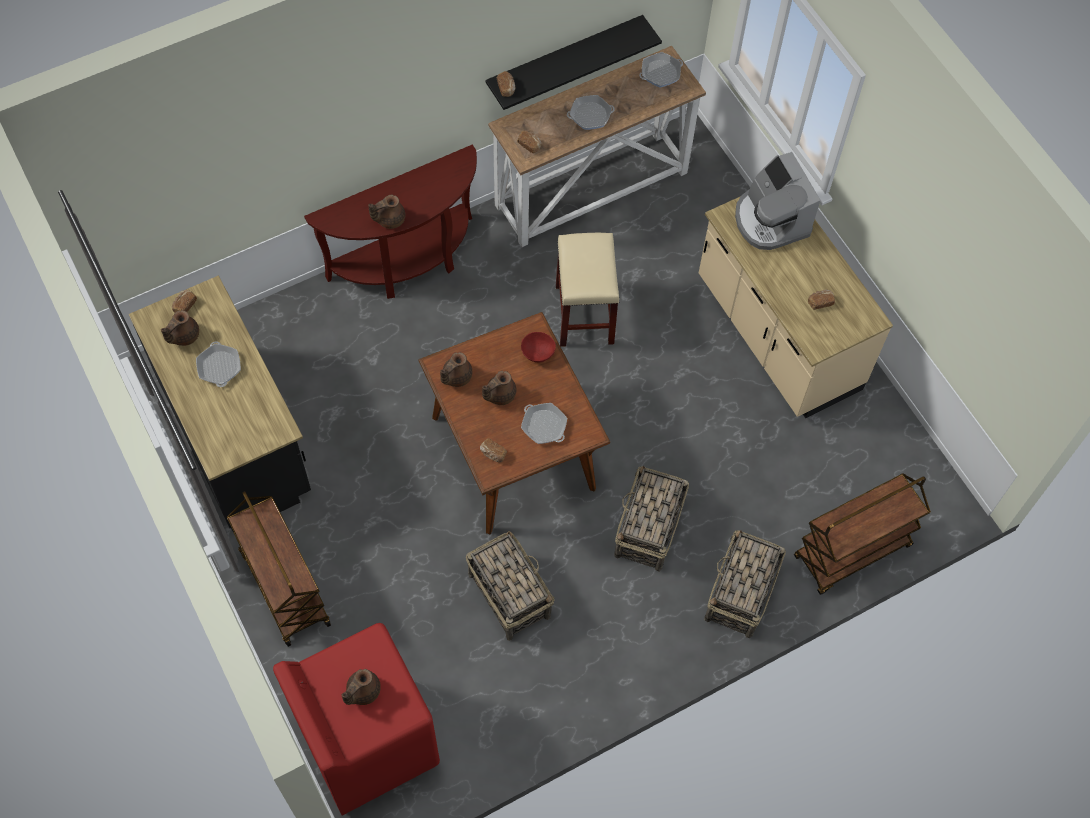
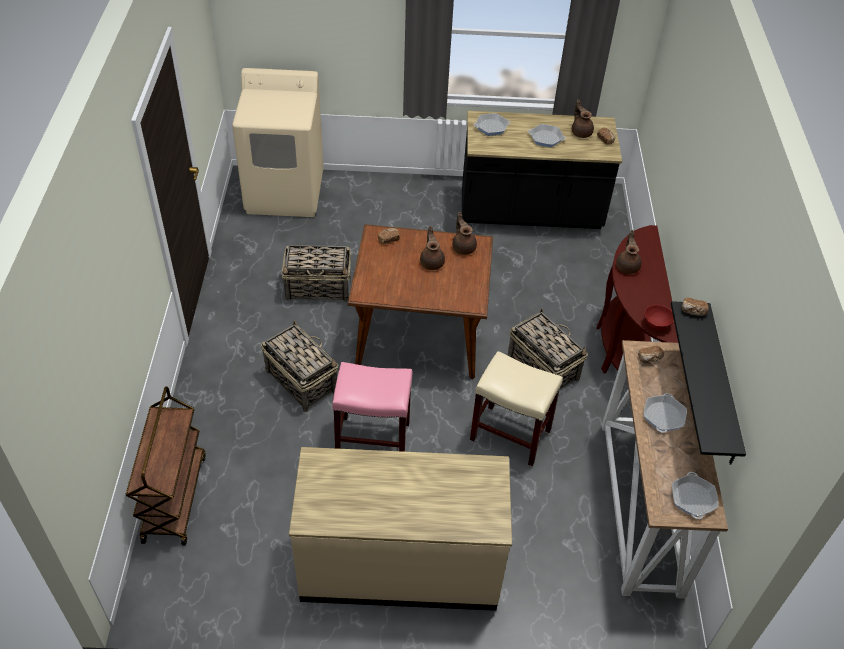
camera: 120 degrees right, 15 degrees down
brown cart [227,491,331,647] -> none
red washing machine [273,623,440,816] -> beige washing machine [232,68,324,217]
brown teapot [342,669,381,705] -> none
red bowl [521,332,556,362] -> red bowl moved to [644,305,674,330]
frying pan [521,403,567,444] -> frying pan moved to [474,113,510,136]
basket [704,530,786,639] -> basket moved to [508,309,588,389]
coffee machine [735,152,820,250] -> none
bread [808,290,835,310] -> none
none -> pink stool [332,362,413,452]

